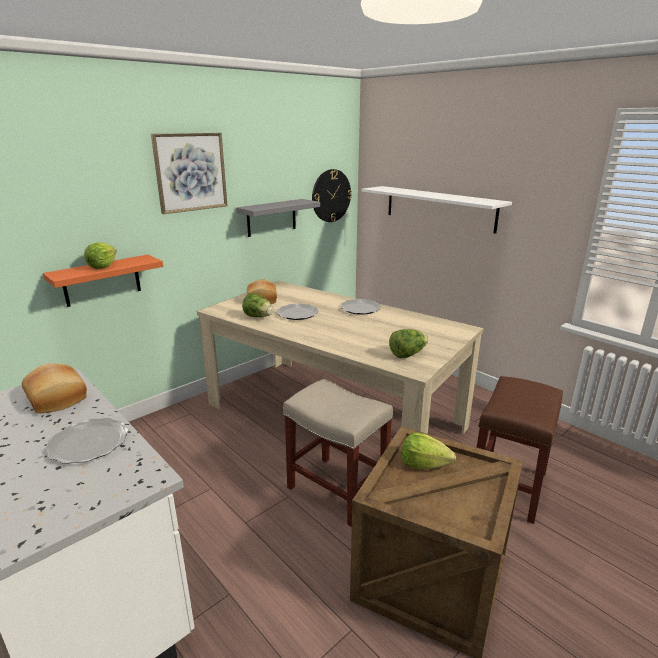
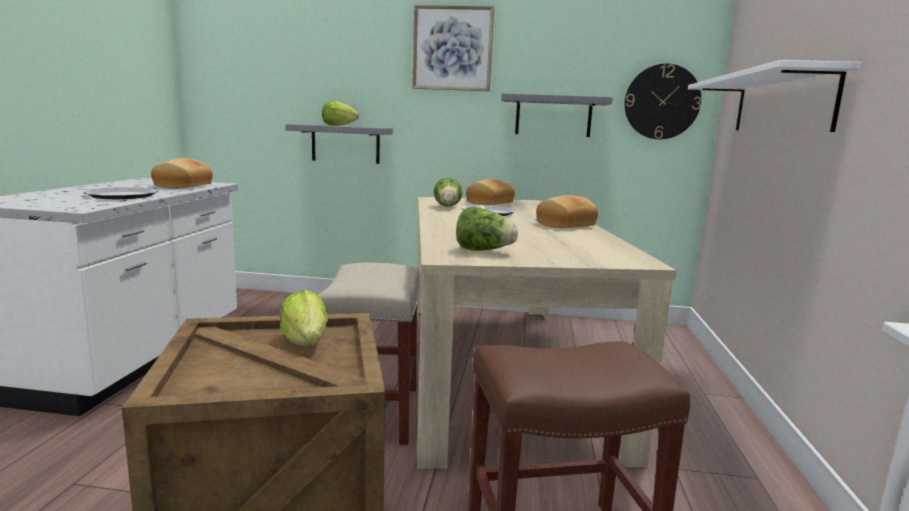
camera: 50 degrees right, 10 degrees down
orange shelf [43,255,163,307] -> grey shelf [285,124,393,164]
plate [340,299,381,315] -> bread [536,195,598,228]

